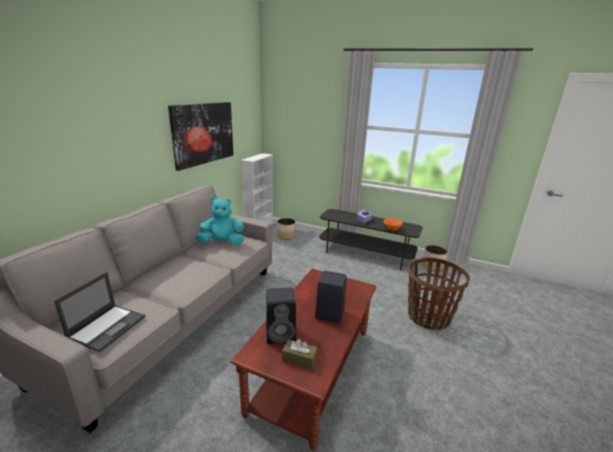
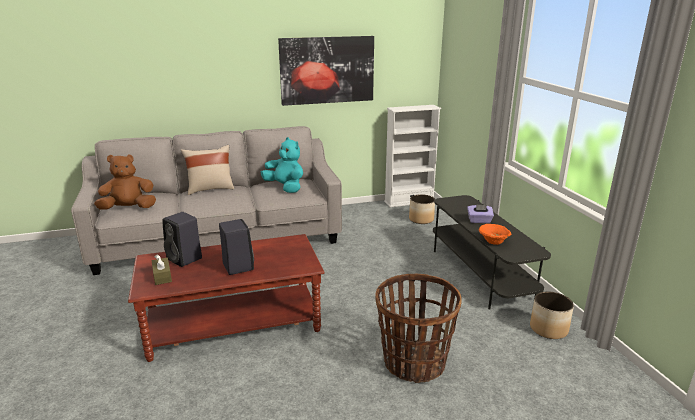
camera: 50 degrees right, 0 degrees up
laptop [54,272,145,352] -> brown plush toy [94,154,156,210]
none -> beige pillow [181,145,234,195]

